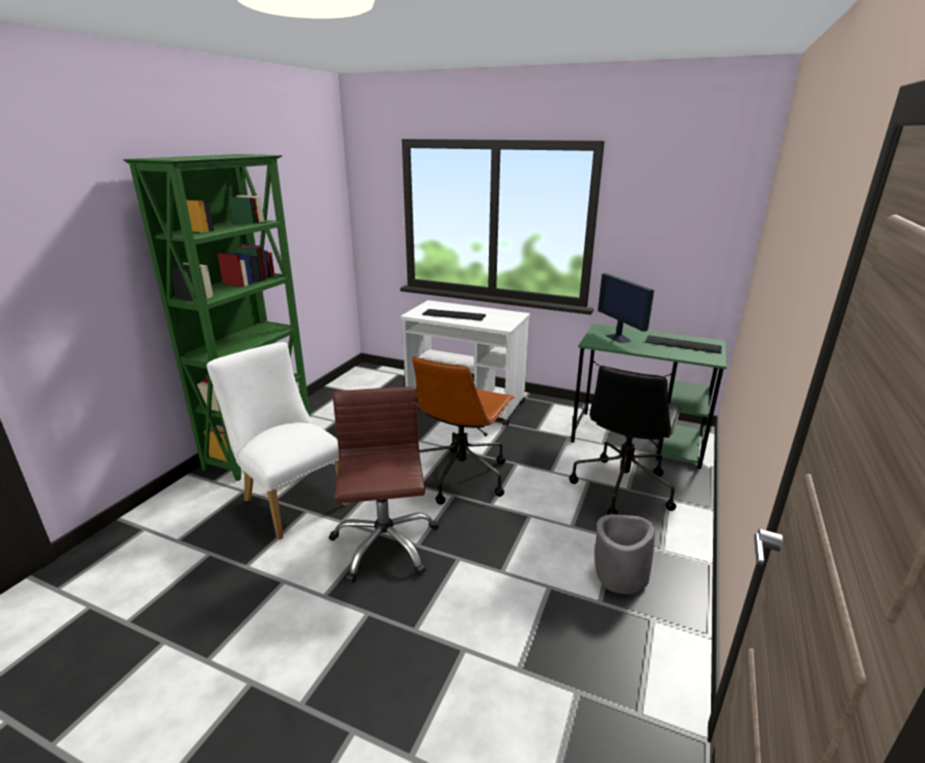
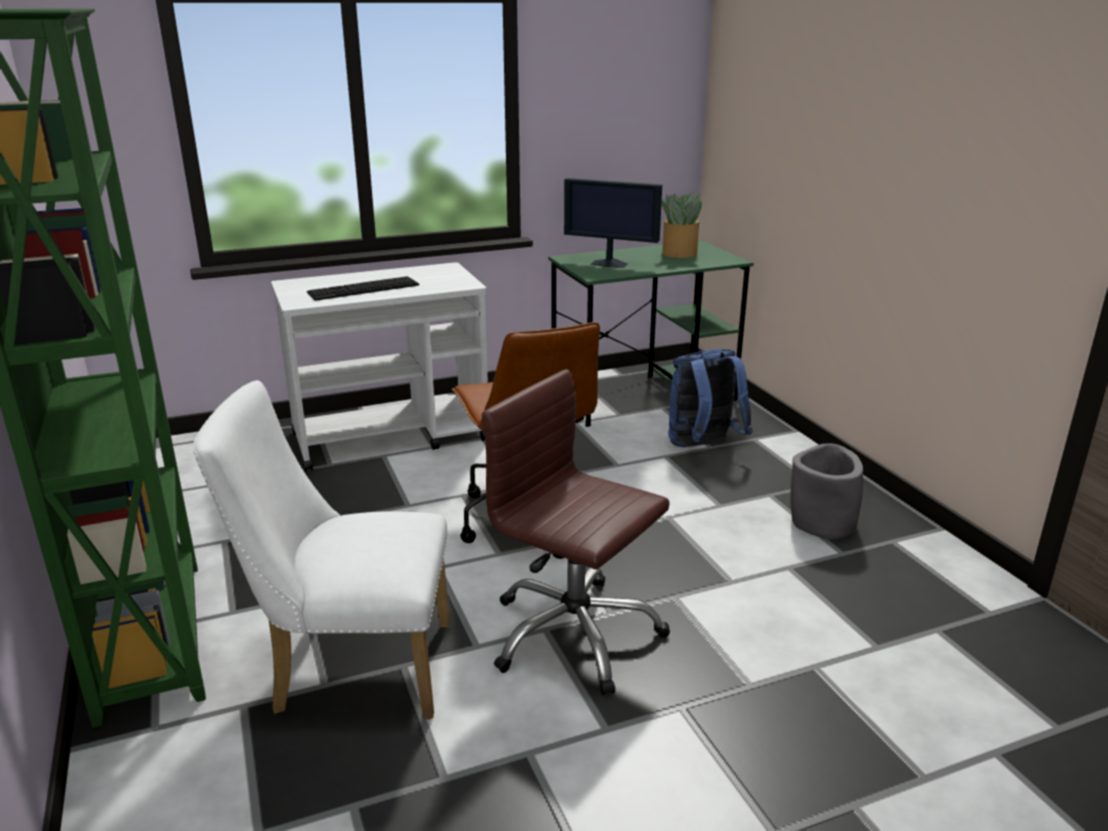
camera: 45 degrees left, 0 degrees up
black office chair [569,365,681,515] -> blue backpack [668,349,753,447]
keyboard [645,335,722,354] -> potted plant [661,192,702,258]

